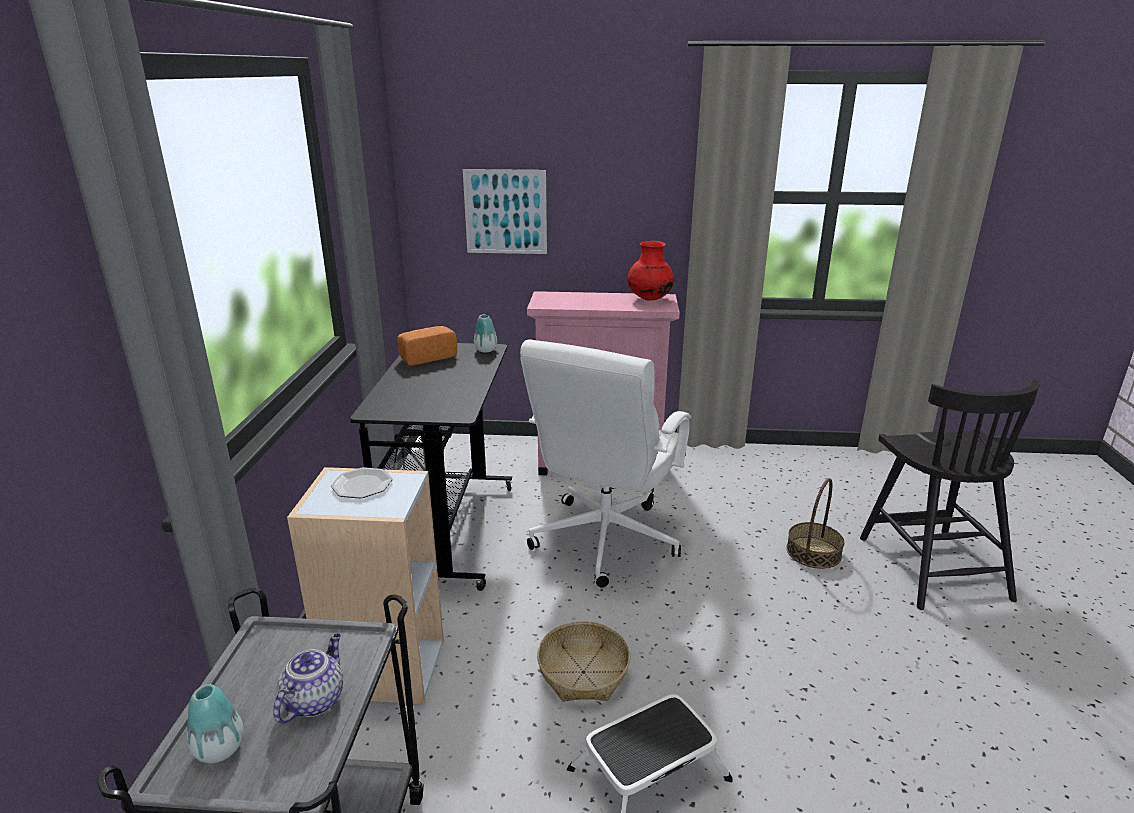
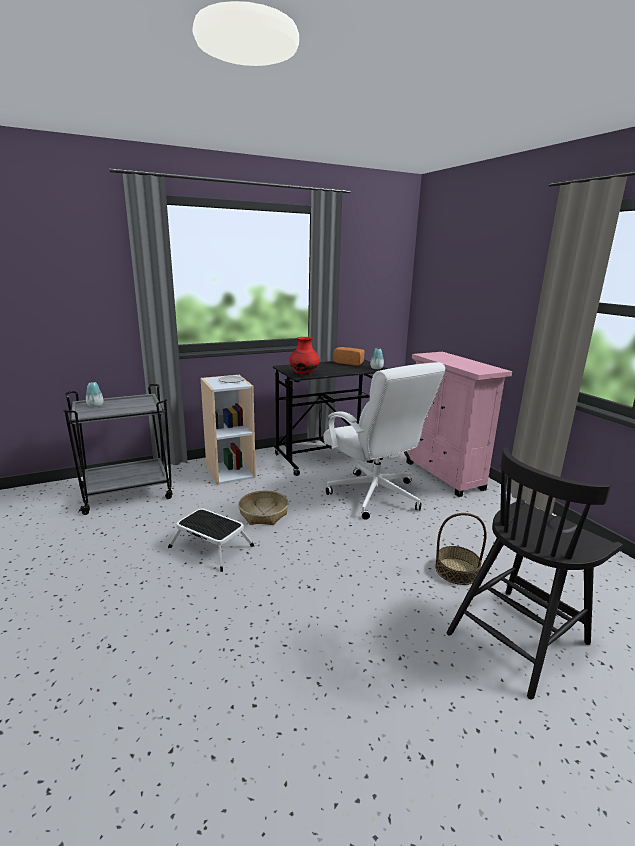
camera: 60 degrees right, 5 degrees down
teapot [273,633,343,724] -> none
picture [463,169,547,254] -> none
white office chair [520,339,691,588] -> white office chair turned 120 degrees counterclockwise [323,362,445,520]
red vase [628,241,674,301] -> red vase moved to [289,337,320,375]

